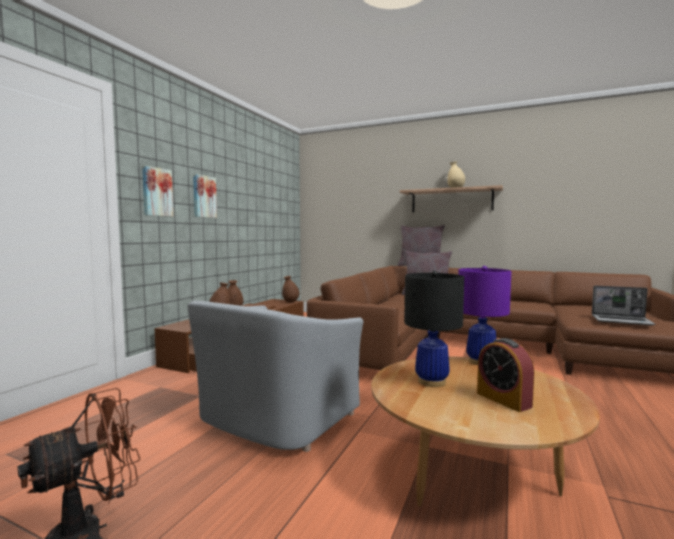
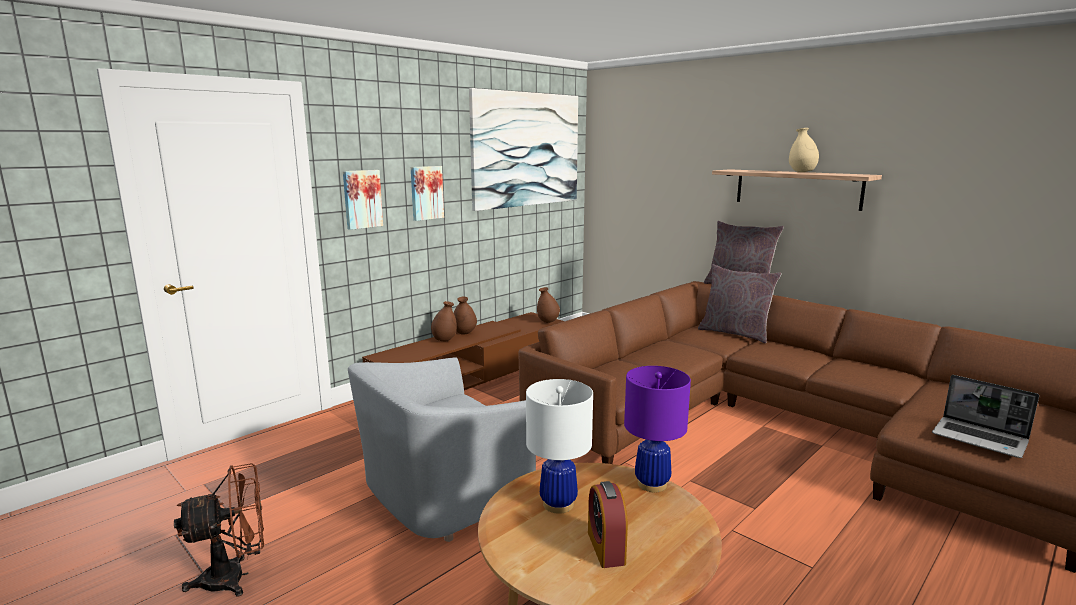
camera: 20 degrees right, 10 degrees up
black table lamp [404,271,464,387] -> white table lamp [526,379,593,514]
none -> picture [469,88,578,211]

